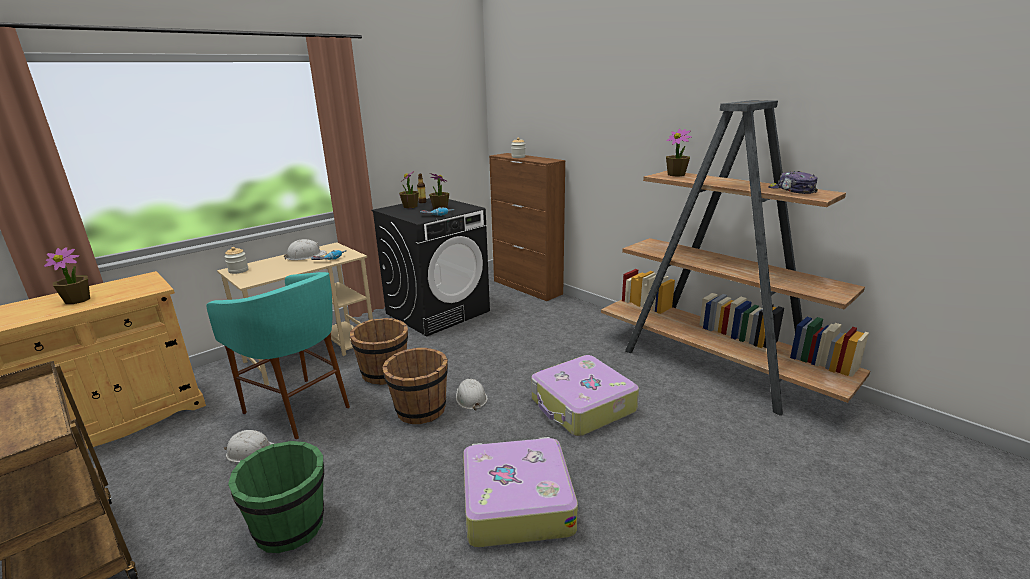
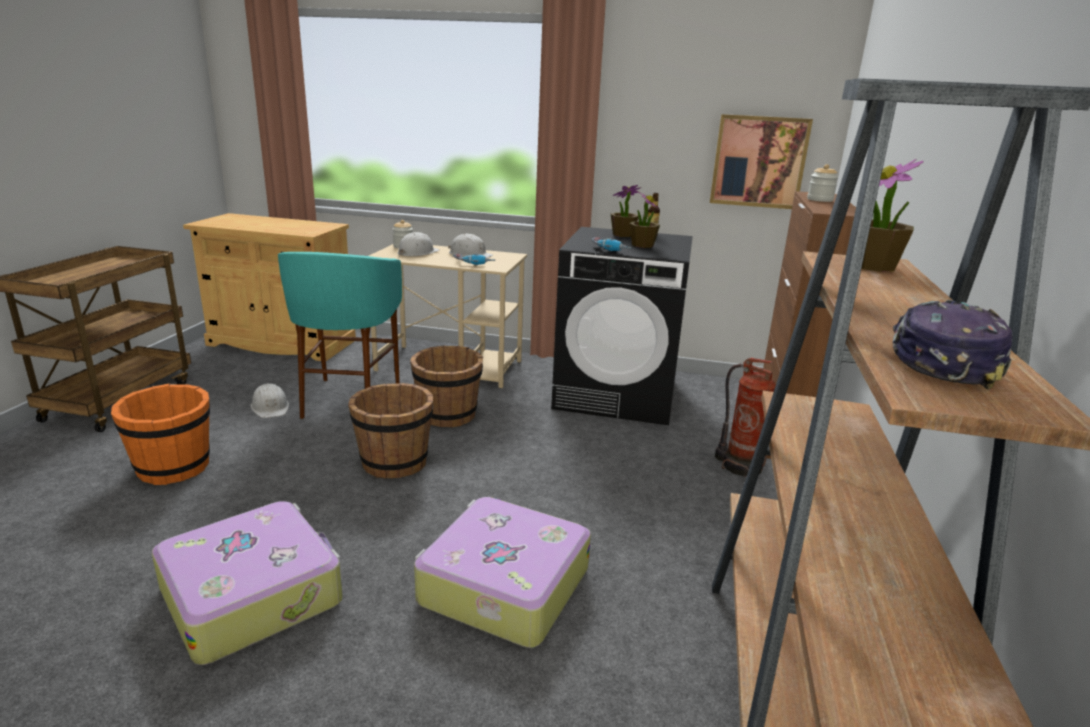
camera: 55 degrees right, 0 degrees up
potted plant [44,247,90,304] -> none
green bucket [228,441,324,553] -> orange bucket [111,384,210,485]
white hard hat [456,379,487,410] -> white hard hat moved to [397,232,440,256]
none -> picture [710,114,813,209]
none -> fire extinguisher [715,358,776,476]

